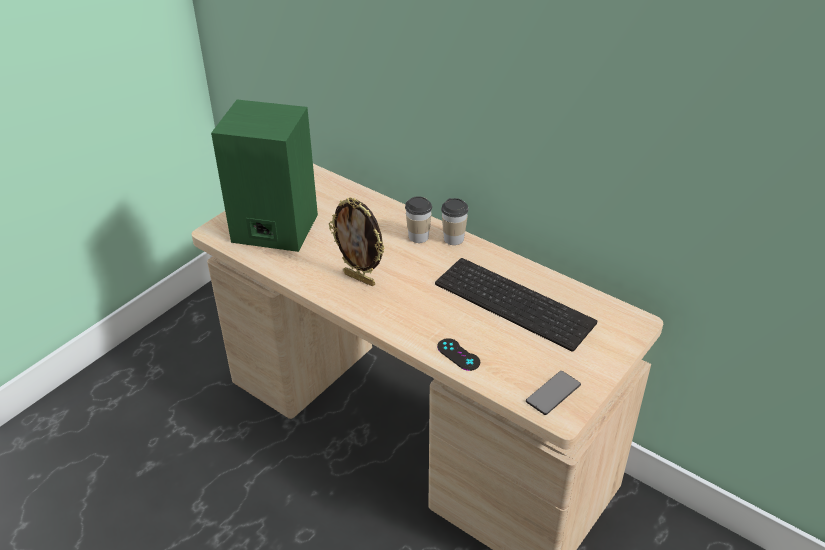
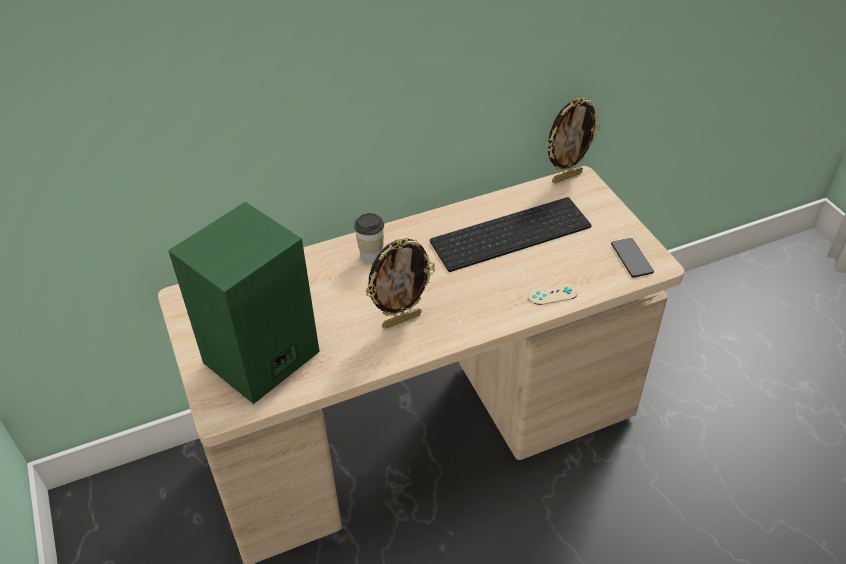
camera: 60 degrees left, 5 degrees up
black game controller [437,338,480,371] -> beige game controller [528,283,578,305]
cup [441,198,469,245] -> none
none -> picture frame [546,97,600,184]

